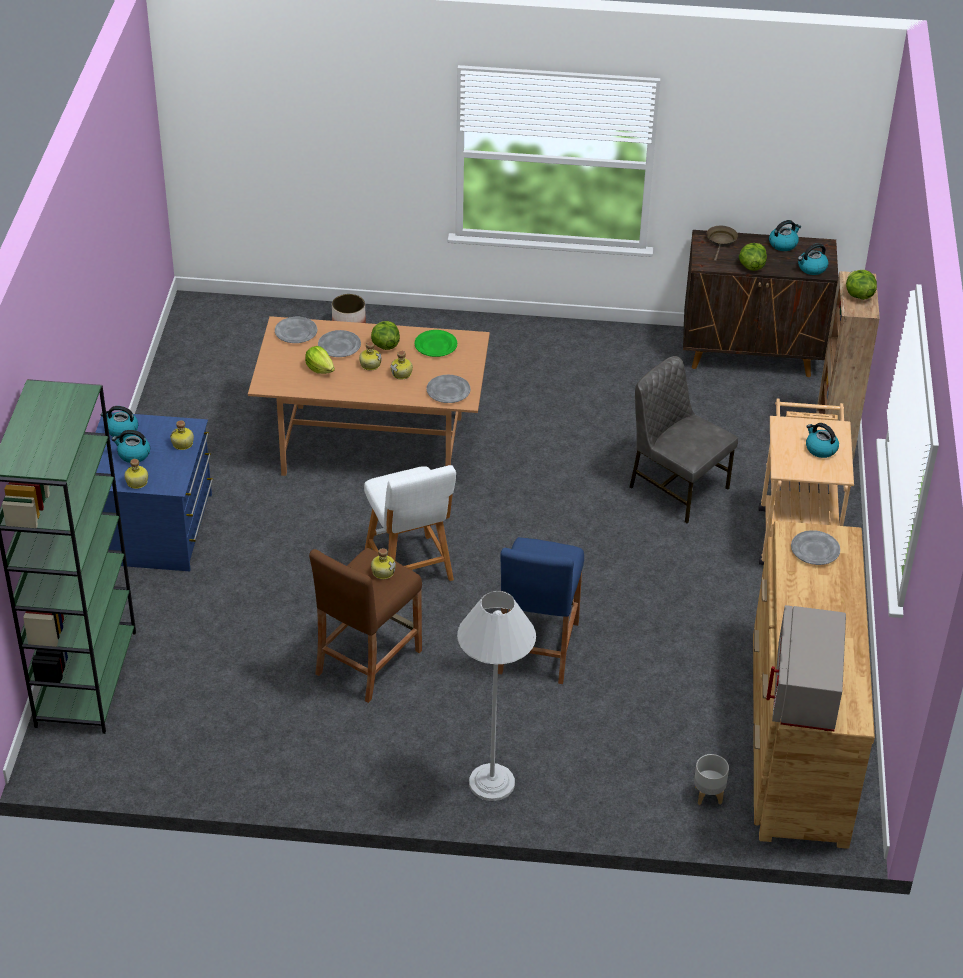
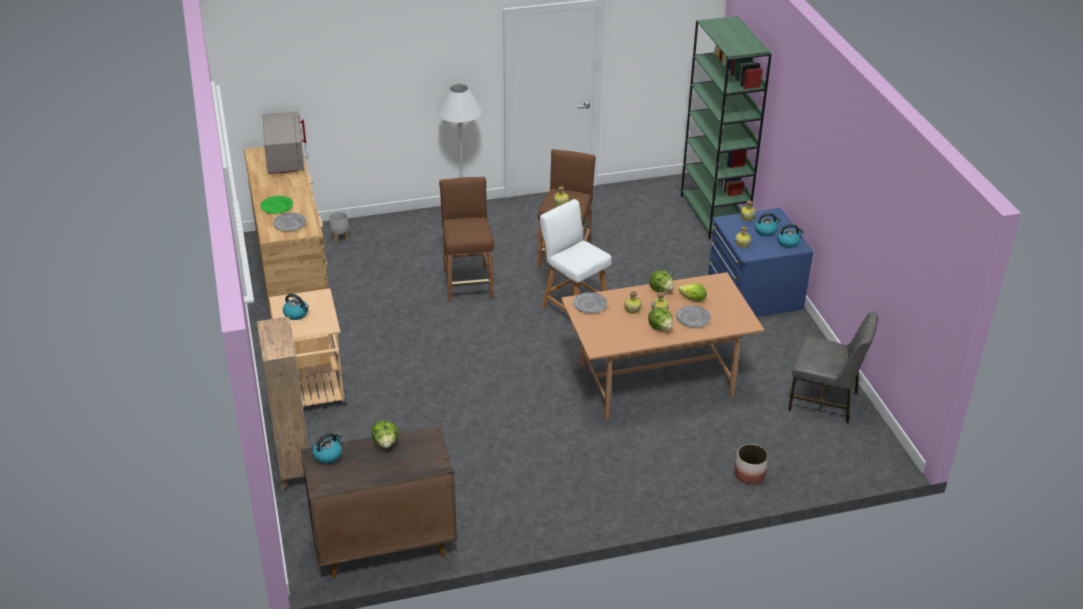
camera: 160 degrees right, 5 degrees down
grey plate [275,317,317,343] -> none
green plate [414,330,457,357] -> green plate moved to [261,196,293,214]
blue stool [498,537,584,684] -> brown stool [439,177,494,303]
grey chair [630,356,738,523] -> grey chair moved to [788,311,878,424]
brown frying pan [706,226,738,262] -> none
kettle [769,220,801,251] -> none
lettuce [846,270,877,300] -> lettuce moved to [649,270,673,292]

